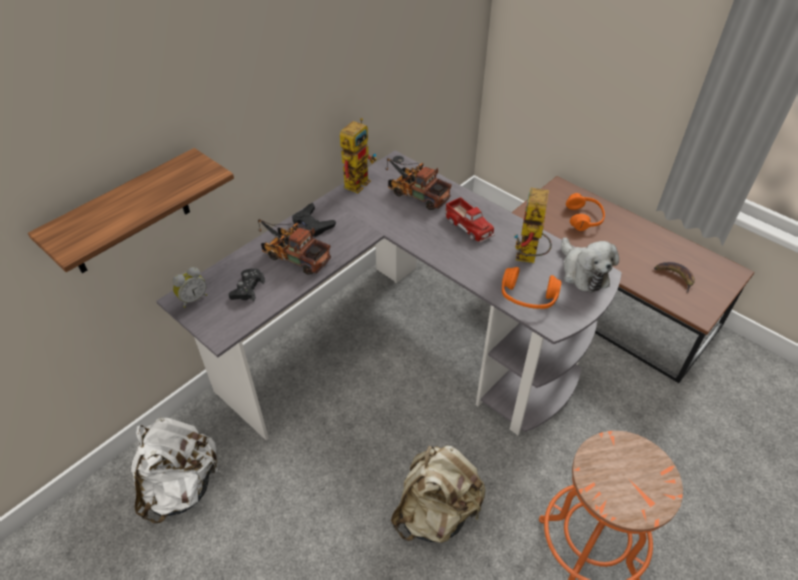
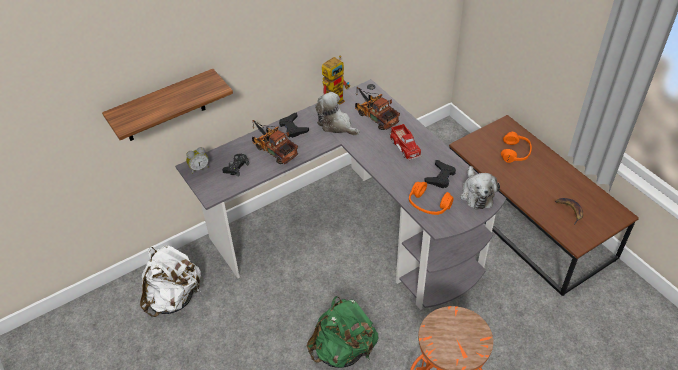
camera: 15 degrees right, 0 degrees up
beige backpack [391,445,485,543] -> green backpack [307,296,378,368]
toy robot [514,188,552,263] -> black game controller [424,160,456,188]
none -> plush toy [315,92,360,136]

